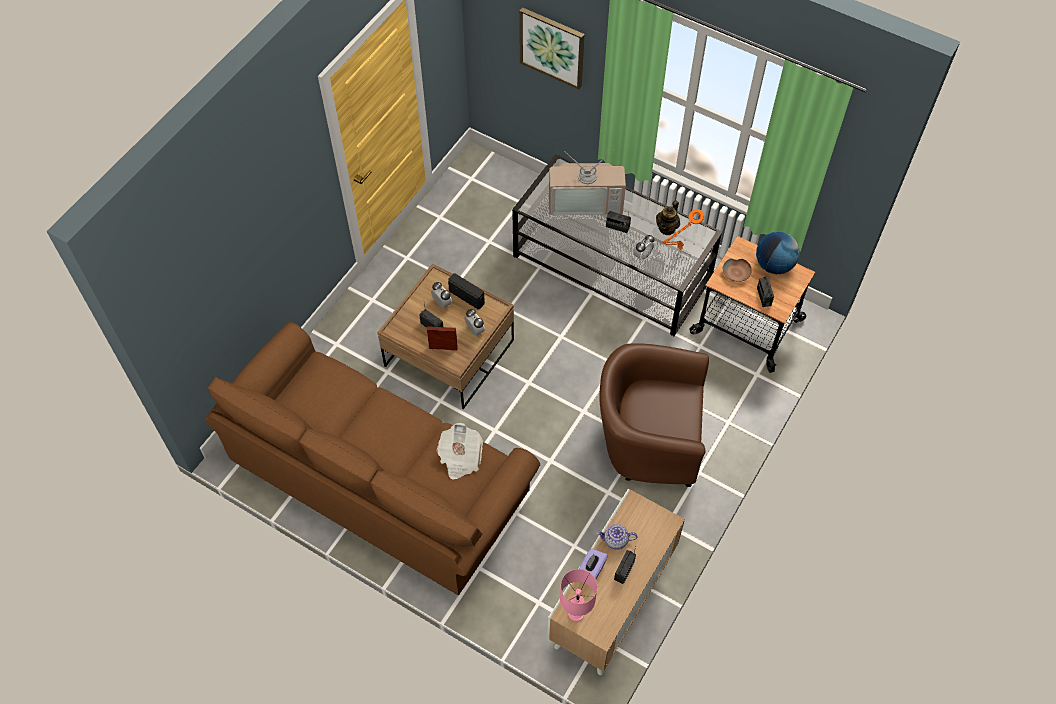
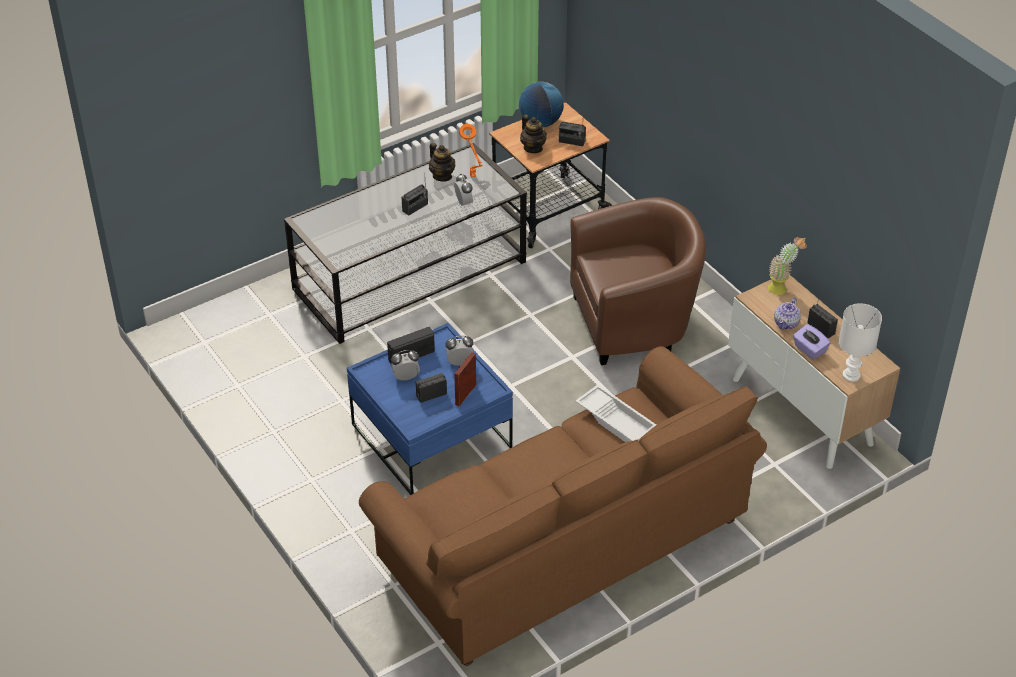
camera: 65 degrees left, 15 degrees down
brown coffee table [377,263,514,409] -> blue coffee table [347,323,513,495]
newspaper [437,423,483,480] -> white tray [575,385,656,442]
picture [519,7,585,89] -> none
television [549,150,626,215] -> none
pink table lamp [560,569,597,621] -> white table lamp [839,303,882,382]
brown armchair [599,343,709,487] -> brown armchair turned 135 degrees counterclockwise [570,197,706,365]
brown bowl [723,258,752,282] -> teapot [520,115,547,153]
none -> potted plant [768,237,807,295]

